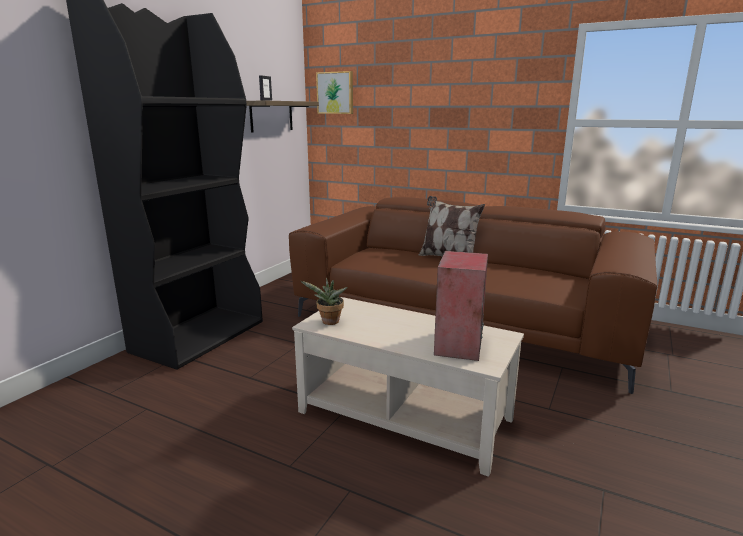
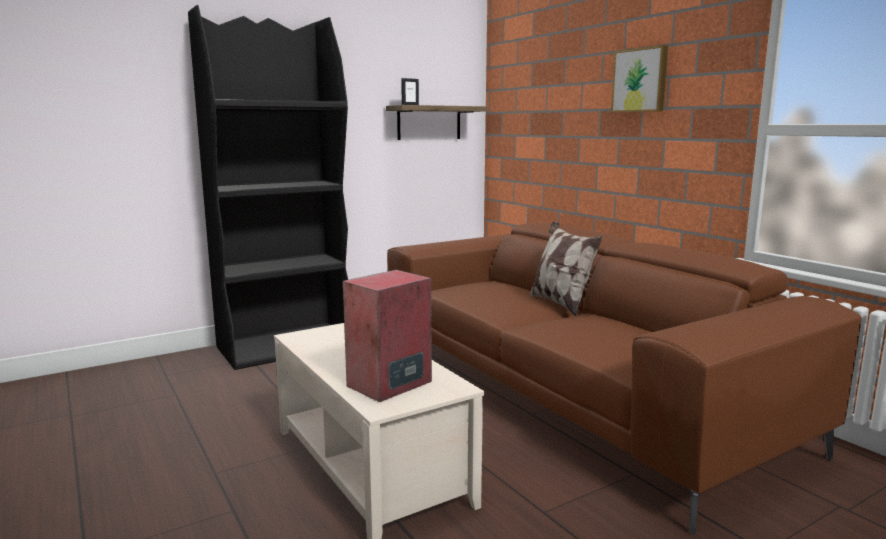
camera: 30 degrees right, 5 degrees down
potted plant [301,278,348,325] -> none
picture [316,71,353,114] -> picture moved to [611,45,668,112]

